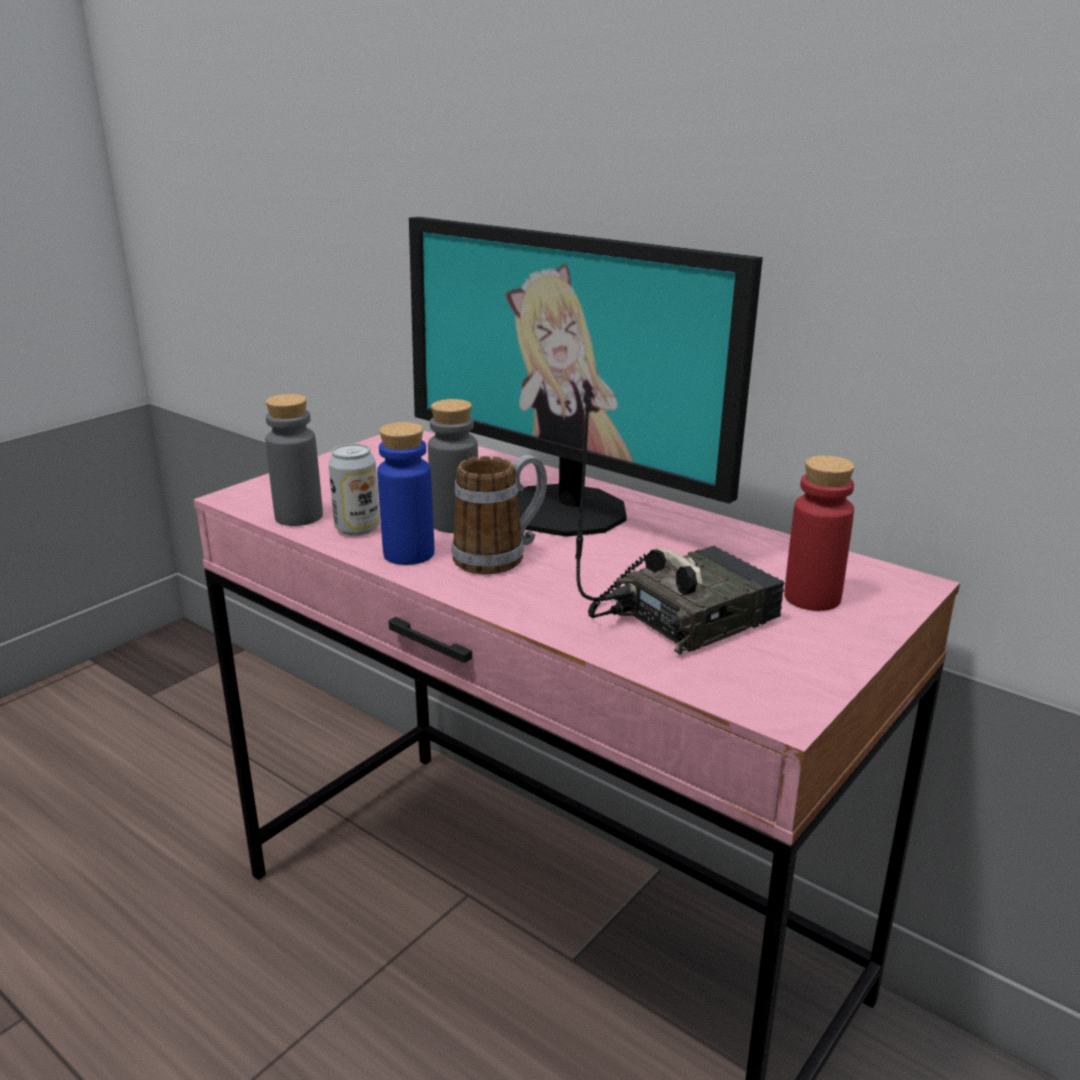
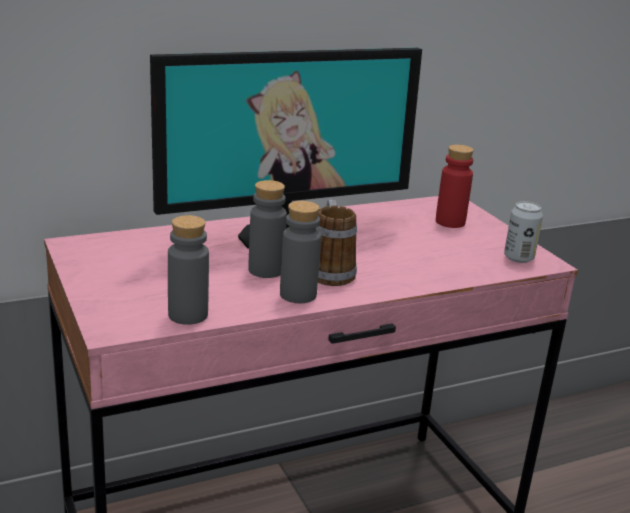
camera: 65 degrees left, 0 degrees up
can [328,444,380,536] -> can moved to [504,201,543,263]
blue bottle [377,422,435,565] -> grey bottle [280,201,321,303]
radio [575,388,784,655] -> none

